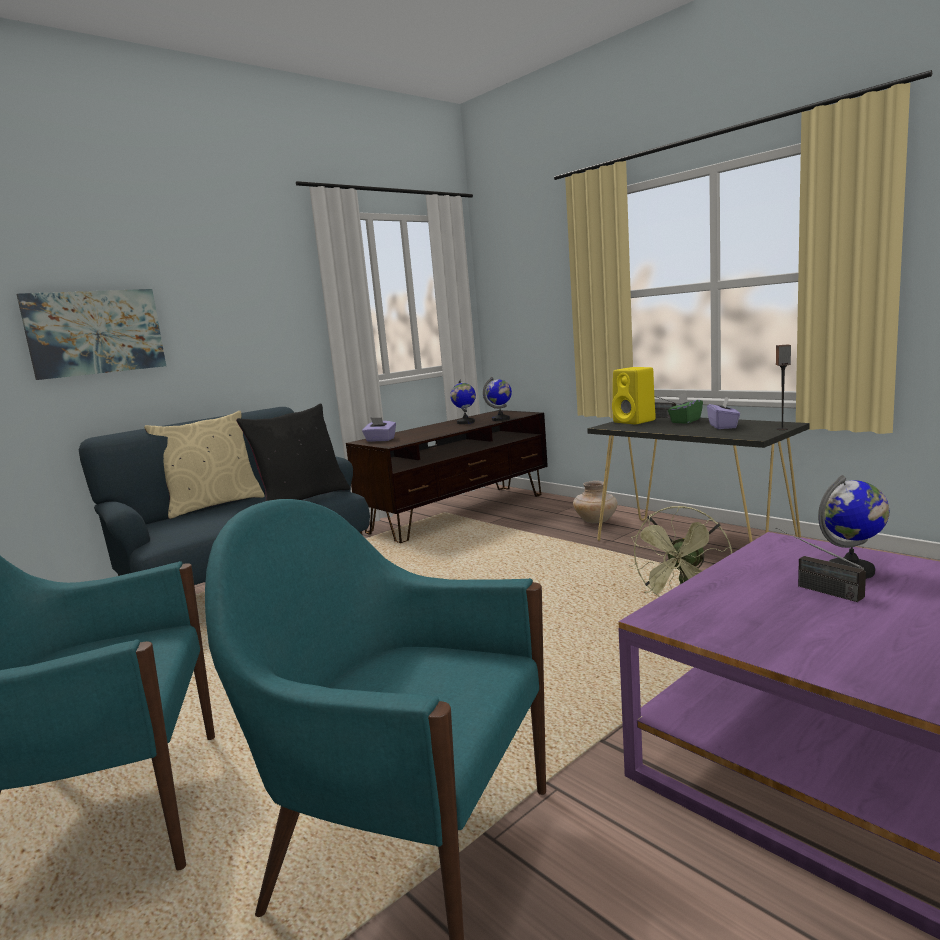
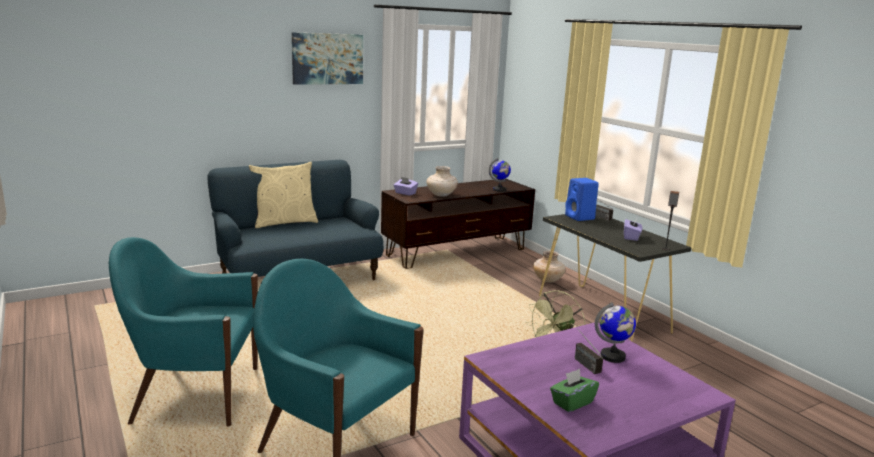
camera: 10 degrees right, 5 degrees up
picture [16,289,166,380] -> picture moved to [292,32,363,85]
black pillow [236,404,350,501] -> none
globe [450,379,476,424] -> none
yellow speaker [612,367,656,425] -> blue speaker [565,178,599,221]
green tissue box [668,393,703,424] -> green tissue box moved to [550,369,599,412]
none -> beige vase [427,166,458,197]

